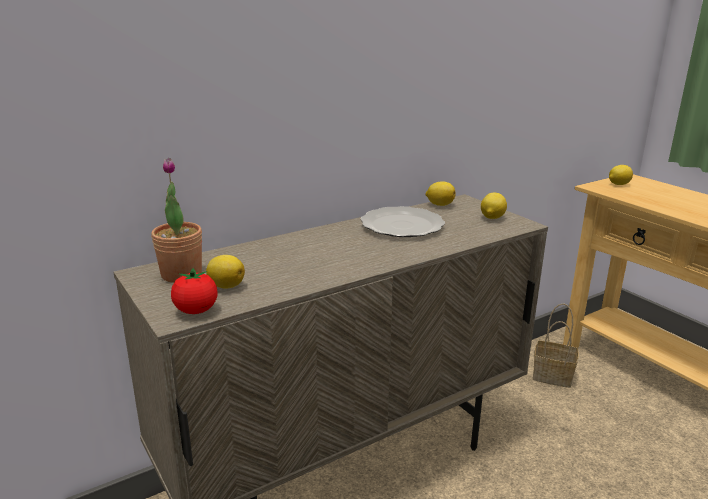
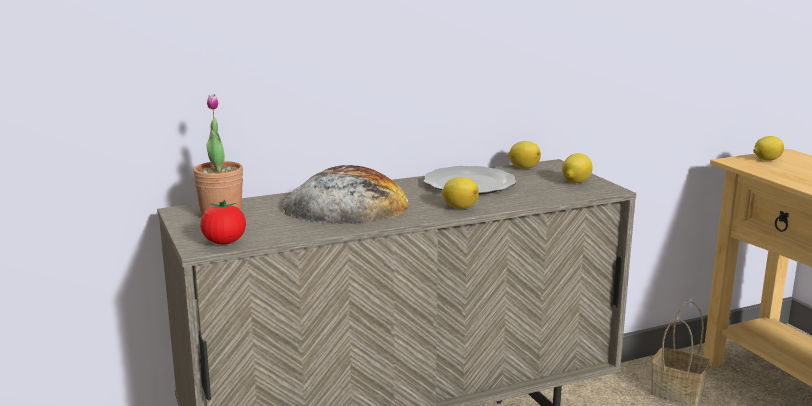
camera: 10 degrees right, 5 degrees down
lemon [206,255,245,289] -> lemon moved to [442,177,479,209]
none -> bread [281,165,409,224]

